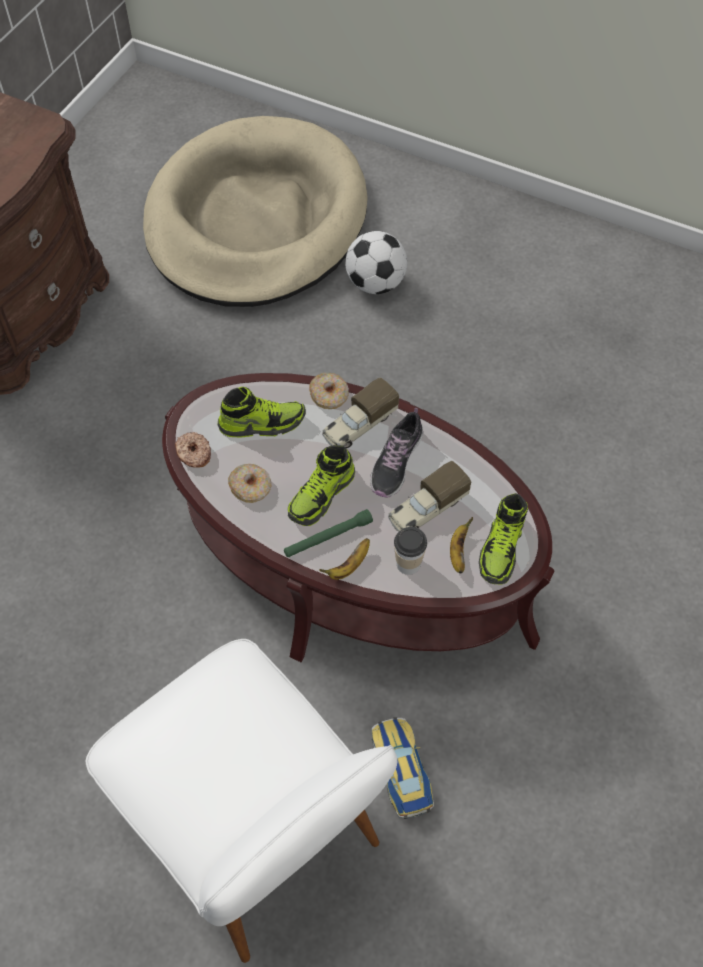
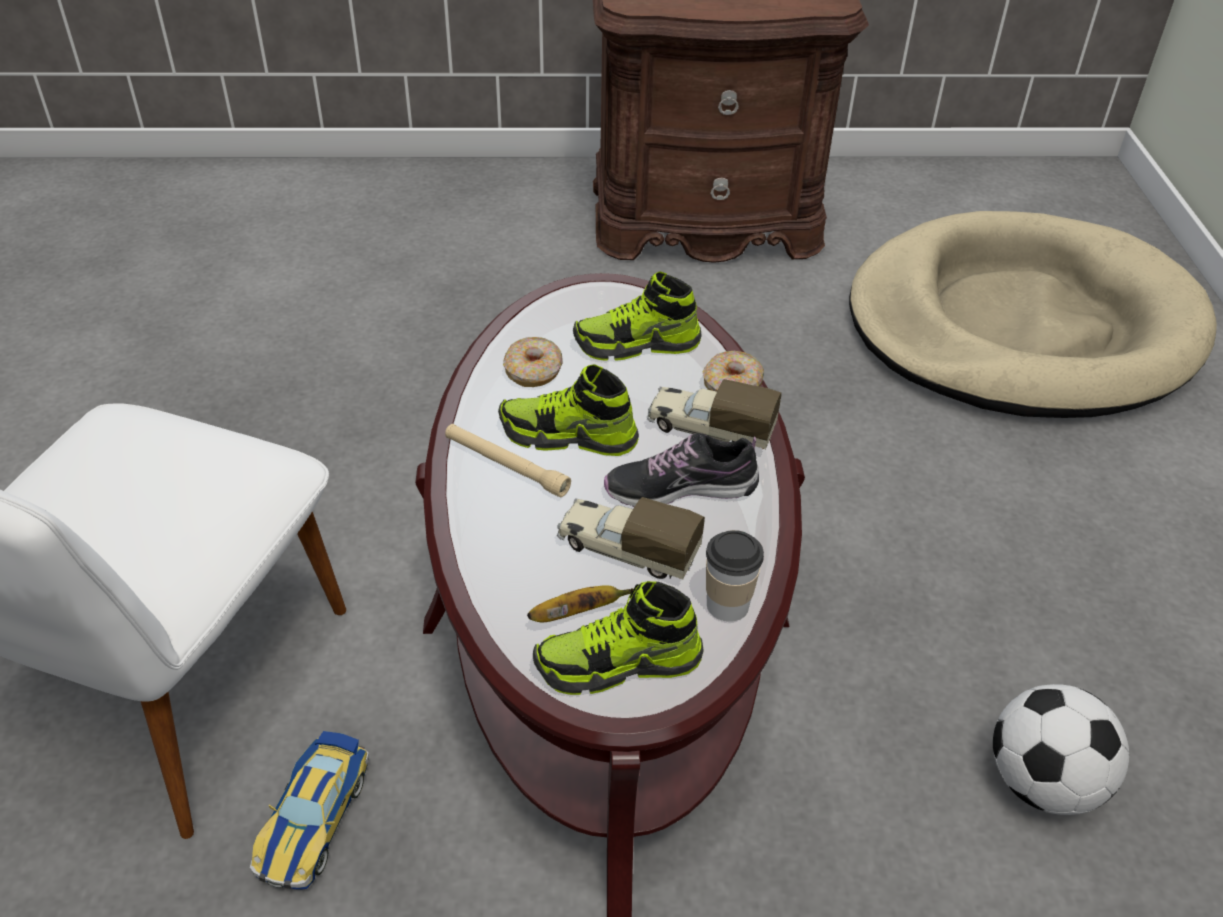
camera: 60 degrees right, 15 degrees down
donut [175,432,211,468] -> none
shoe [218,387,306,438] -> shoe turned 120 degrees clockwise [573,271,702,361]
green flashlight [284,509,373,558] -> beige flashlight [445,424,571,497]
banana [320,538,370,580] -> none
football [345,231,407,294] -> football moved to [993,684,1129,815]
toy car [371,717,434,819] -> toy car turned 150 degrees clockwise [250,731,369,890]
cup [394,527,427,575] -> cup moved to [706,530,764,622]

